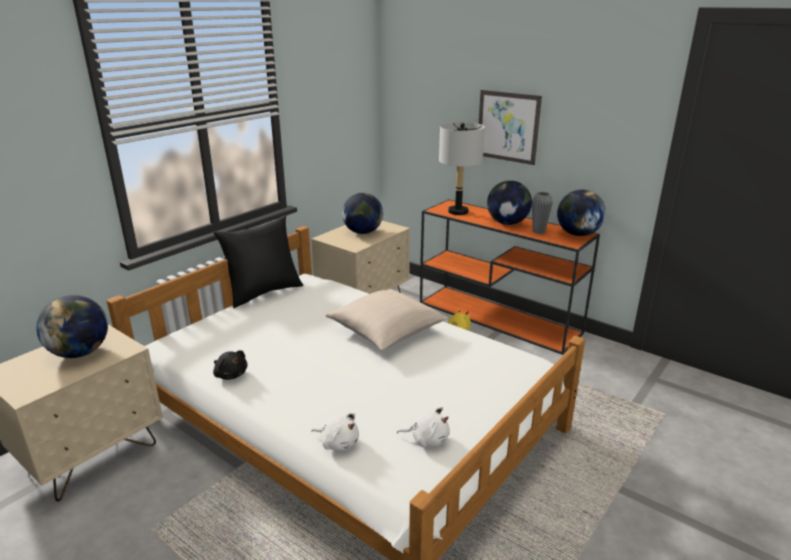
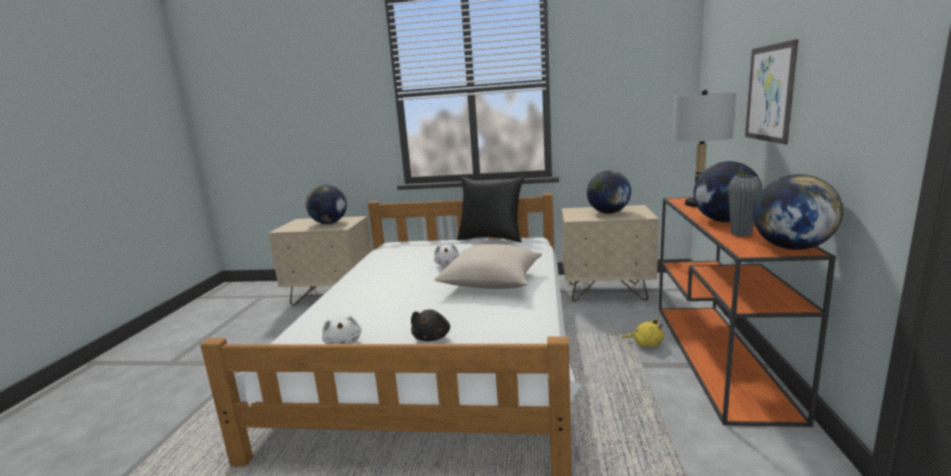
camera: 60 degrees right, 10 degrees down
black plush toy [213,350,248,380] -> black plush toy moved to [411,309,450,342]
white plush toy [311,413,359,451] -> white plush toy moved to [434,245,460,266]

